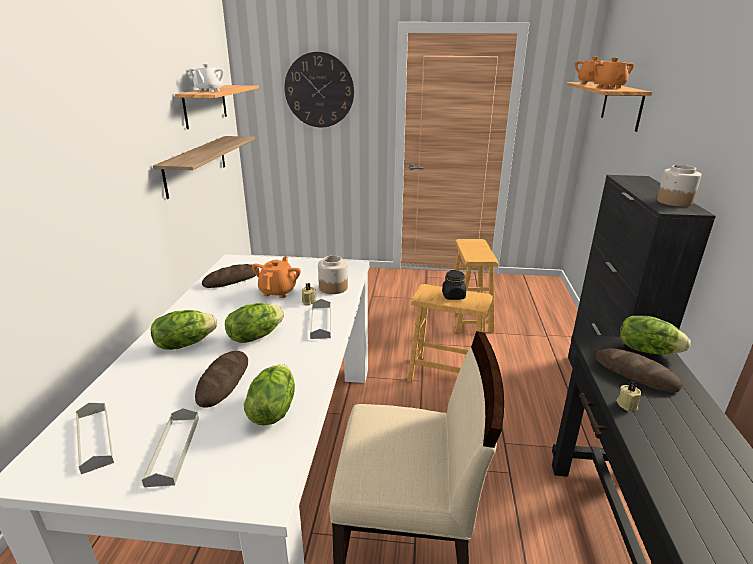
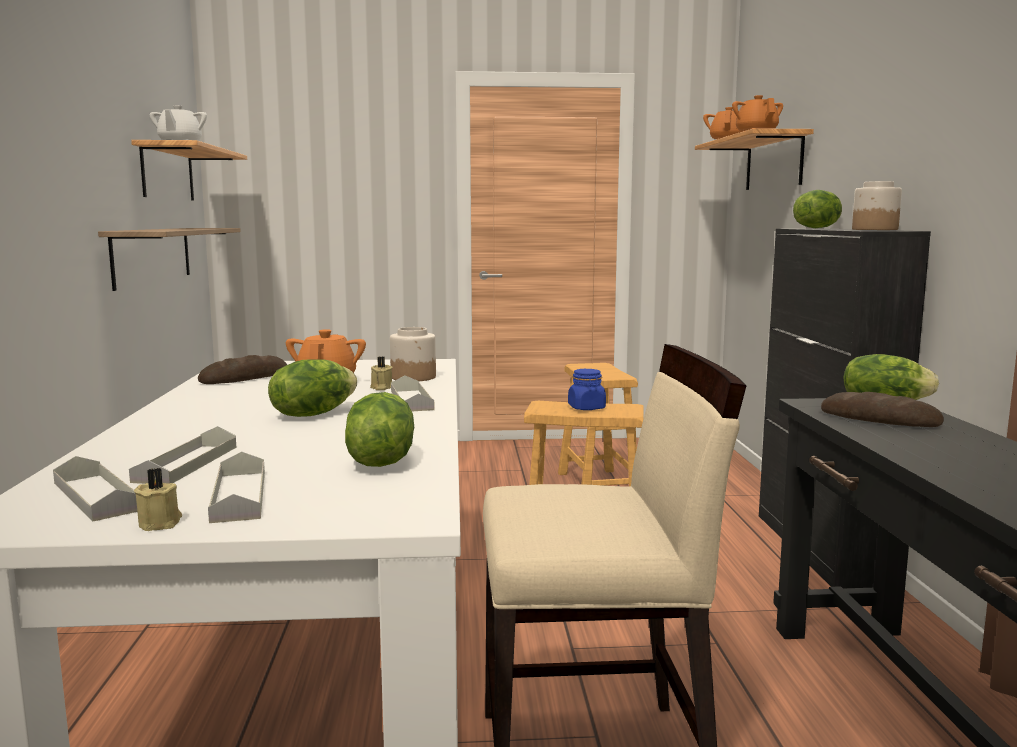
camera: 10 degrees left, 15 degrees down
lettuce [151,310,217,350] -> lettuce moved to [793,190,842,228]
bread [195,351,248,407] -> none
wall clock [285,52,354,127] -> none
black jar [442,270,466,300] -> blue jar [568,369,606,410]
beige candle [616,381,641,411] -> beige candle moved to [134,468,182,531]
none -> grey tray [129,426,236,484]

